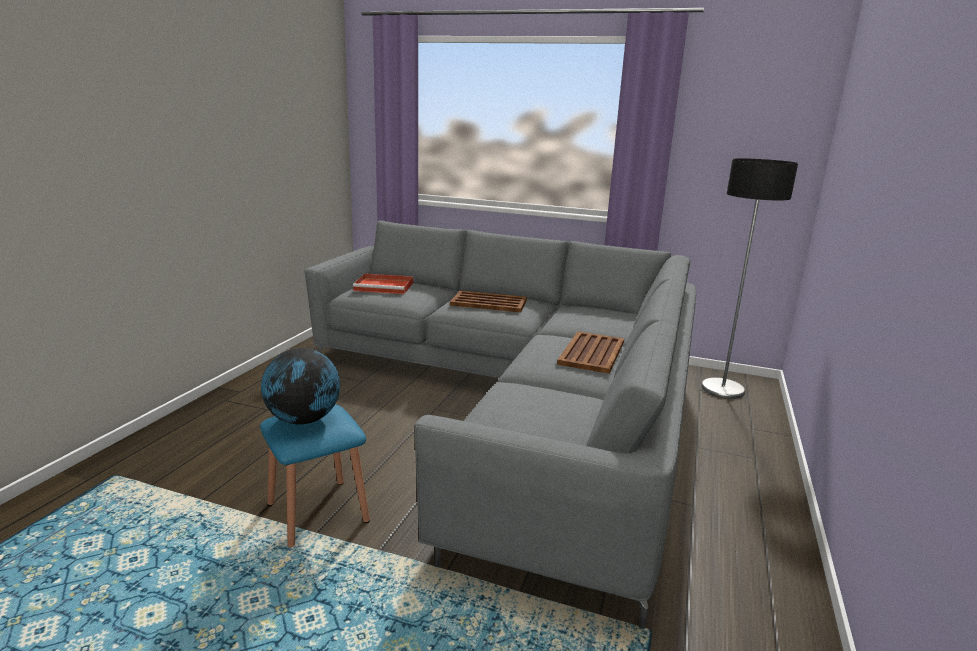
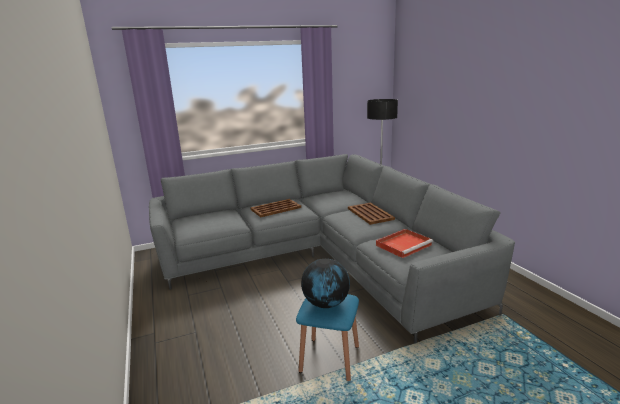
camera: 40 degrees left, 0 degrees up
red tray [353,273,413,294] -> red tray moved to [376,229,433,258]

